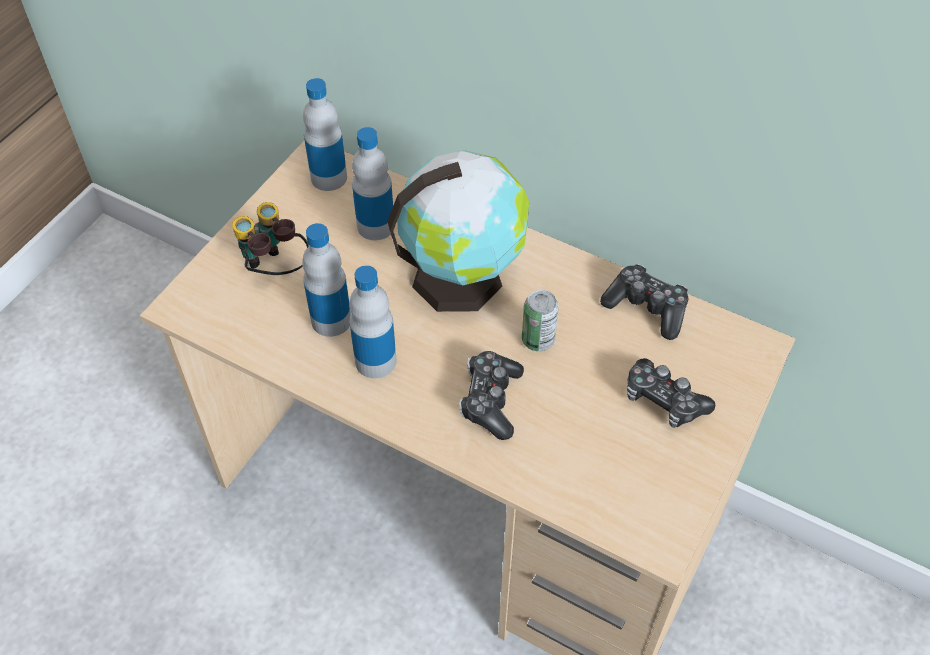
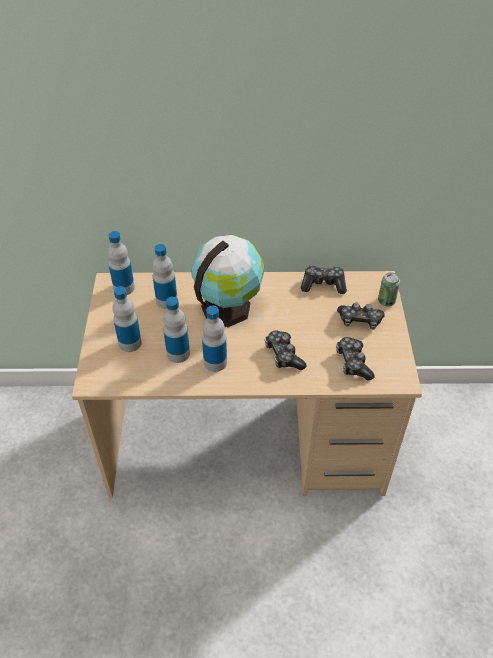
camera: 30 degrees left, 5 degrees down
binoculars [232,202,309,275] -> bottle [112,286,142,352]
can [522,290,559,351] -> can moved to [378,272,400,307]
none -> game controller [336,337,375,380]

